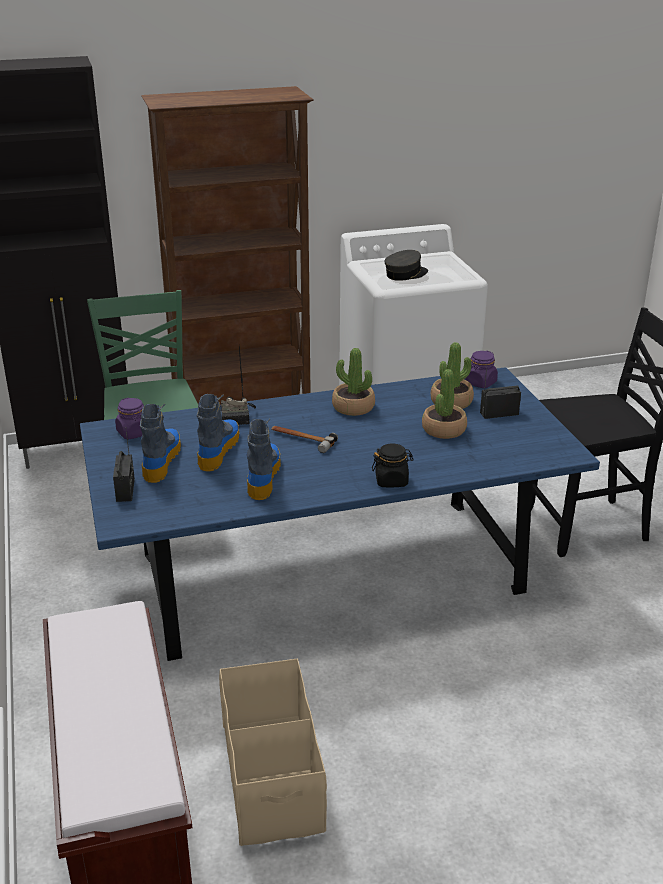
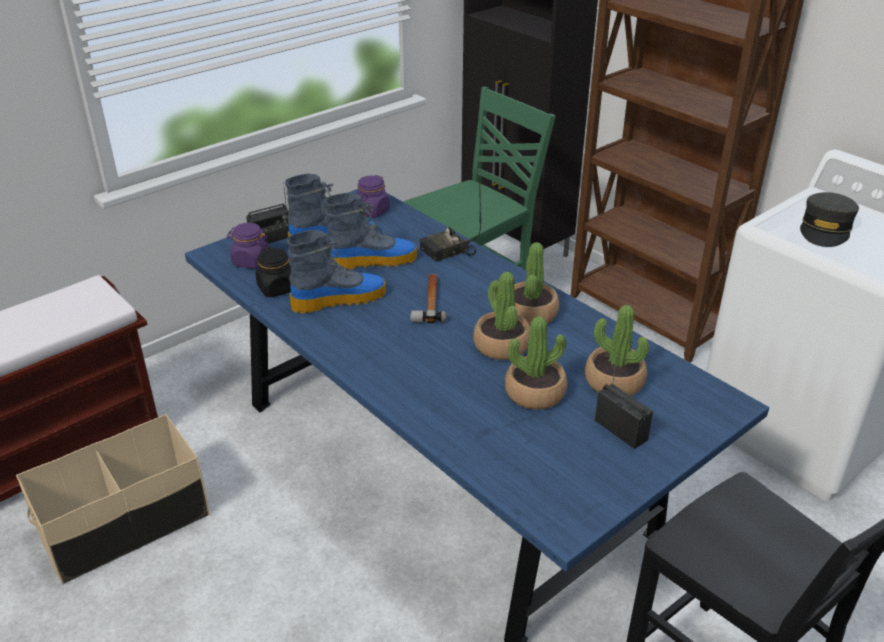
camera: 65 degrees right, 5 degrees up
black jar [372,444,414,487] -> black jar moved to [256,247,291,297]
grey cap [384,250,428,281] -> grey cap turned 90 degrees clockwise [800,192,859,247]
purple jar [465,351,498,388] -> purple jar moved to [227,223,270,269]
none -> potted plant [473,272,530,360]

